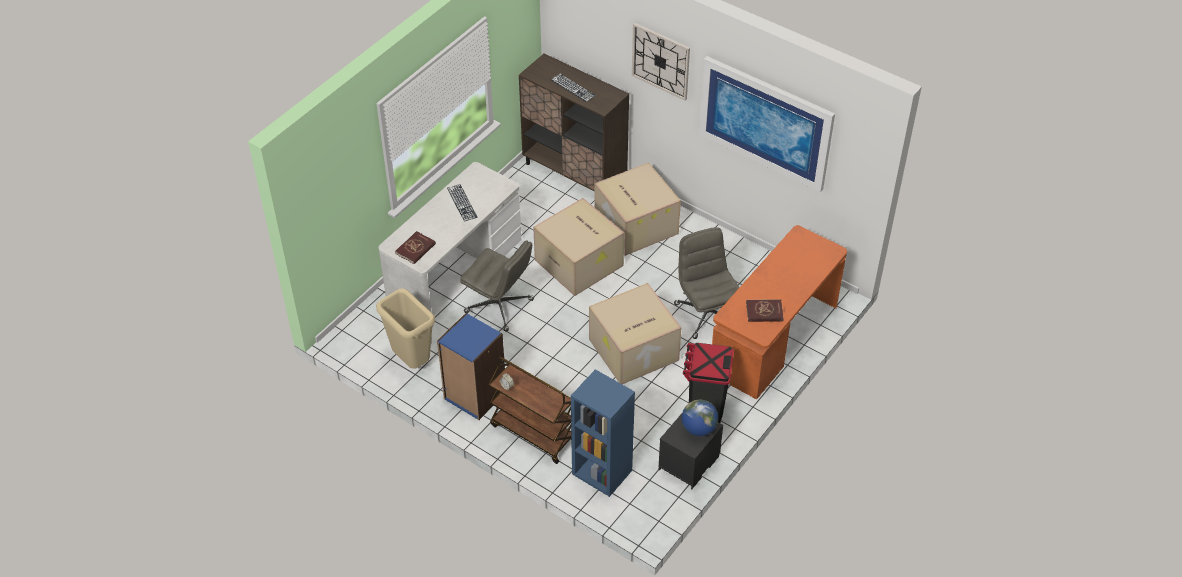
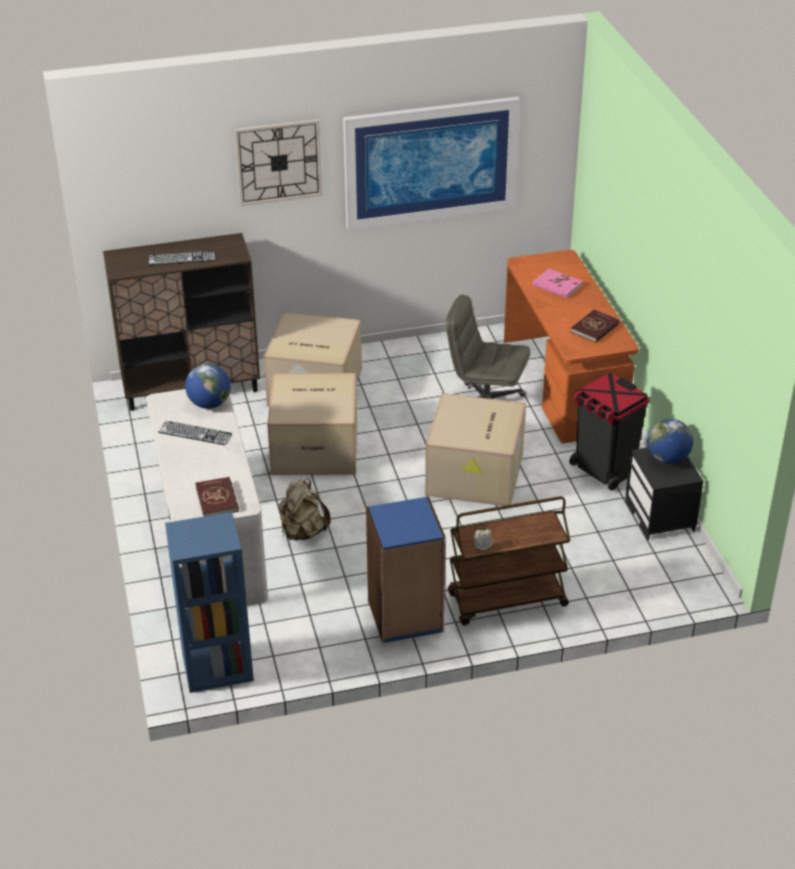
camera: 50 degrees left, 10 degrees down
beige trash can [376,288,435,369] -> none
grey office chair [460,240,534,332] -> beige backpack [278,479,331,541]
blue bookcase [571,369,635,497] -> blue bookcase moved to [165,512,254,693]
none -> globe [185,363,231,409]
none -> pink book [533,269,583,298]

